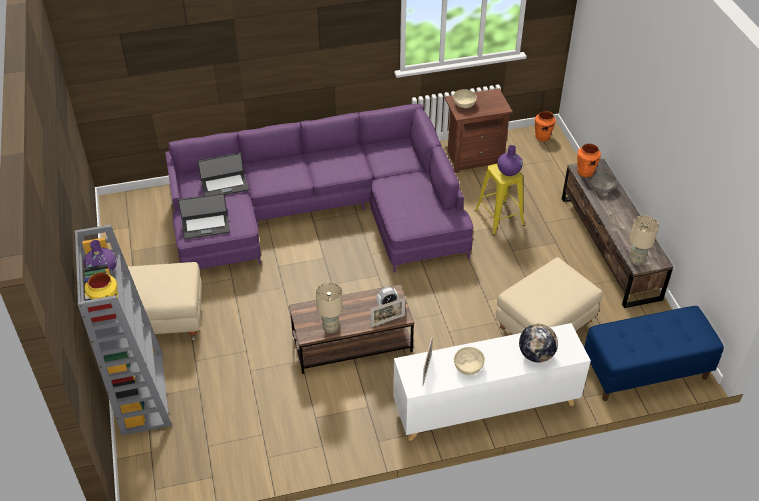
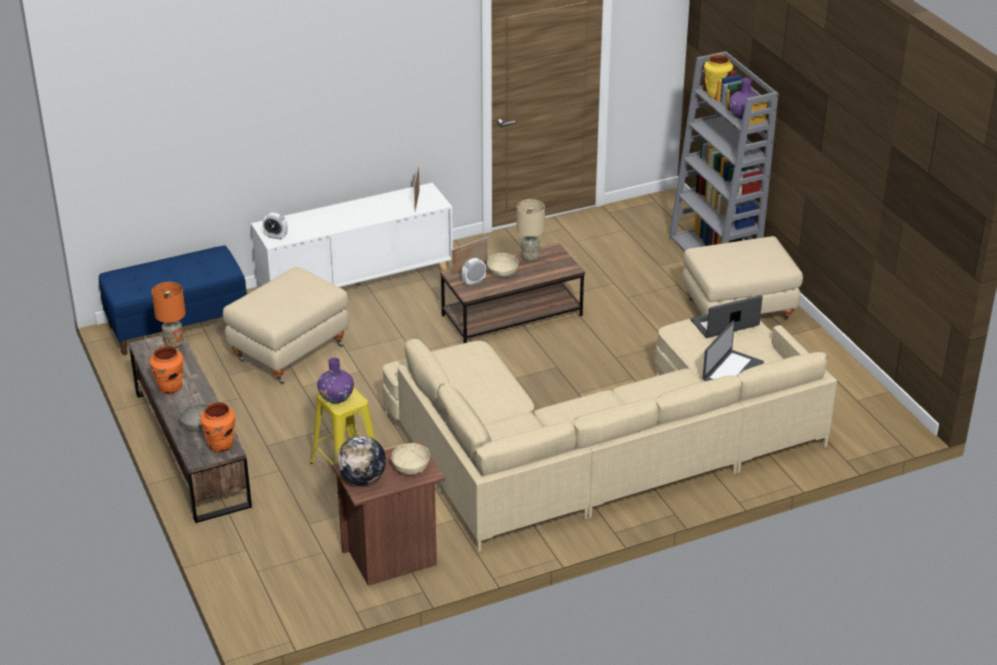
camera: 170 degrees right, 10 degrees down
purple sofa [165,104,473,273] -> beige sofa [382,318,837,552]
laptop [197,153,249,195] -> laptop turned 150 degrees clockwise [703,321,764,381]
beige bowl [454,347,485,375] -> beige bowl moved to [487,253,519,277]
globe [519,324,558,363] -> globe moved to [337,436,386,485]
orange vase [535,111,556,141] -> orange vase moved to [150,346,184,394]
beige table lamp [629,215,659,265] -> orange table lamp [152,282,186,348]
none -> alarm clock [262,212,288,240]

